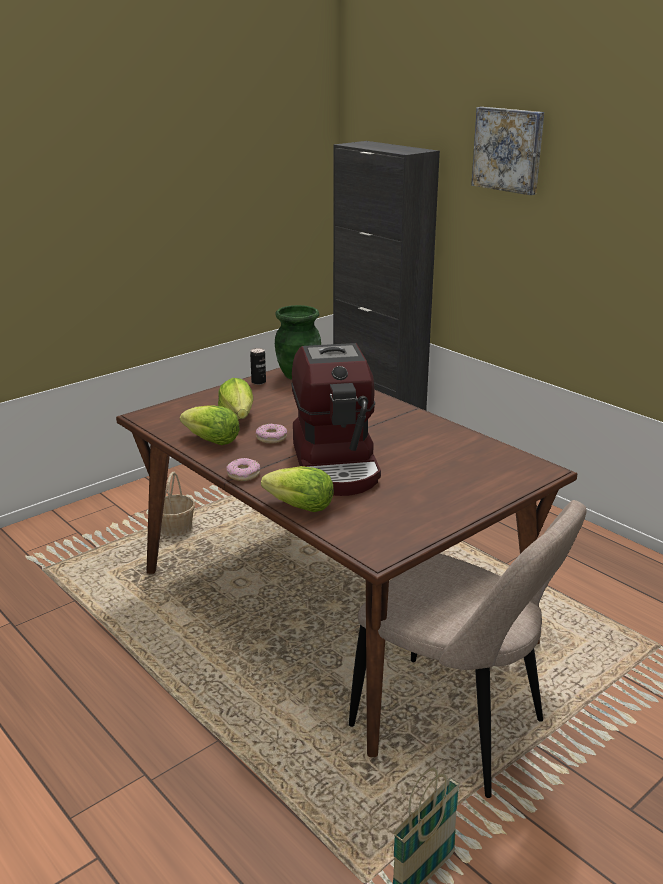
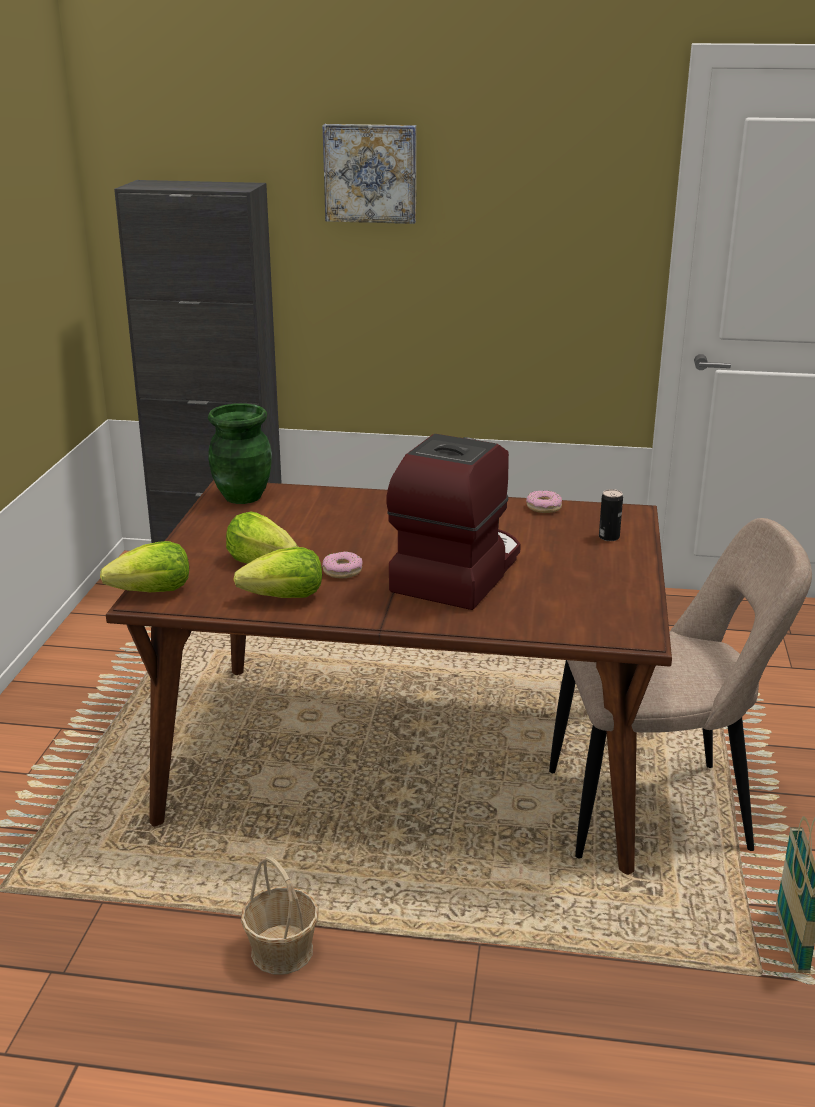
camera: 40 degrees left, 0 degrees up
basket [161,472,195,537] -> basket moved to [241,856,319,975]
donut [227,458,260,481] -> donut moved to [526,491,562,513]
can [250,348,266,385] -> can moved to [599,489,623,541]
lettuce [261,466,334,512] -> lettuce moved to [100,541,189,592]
coffee machine [291,343,381,496] -> coffee machine turned 105 degrees counterclockwise [386,434,521,610]

